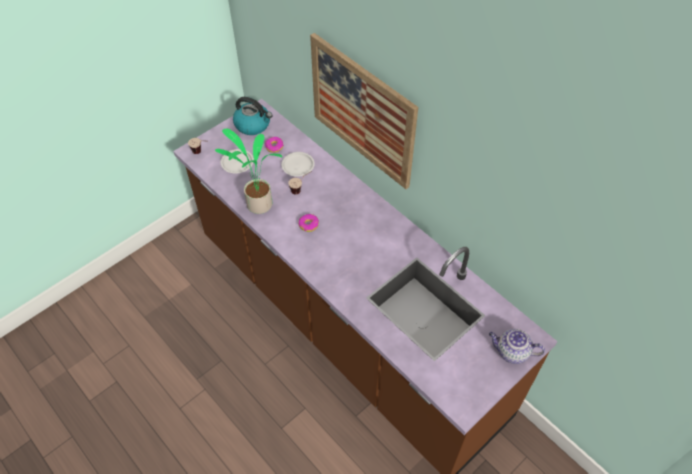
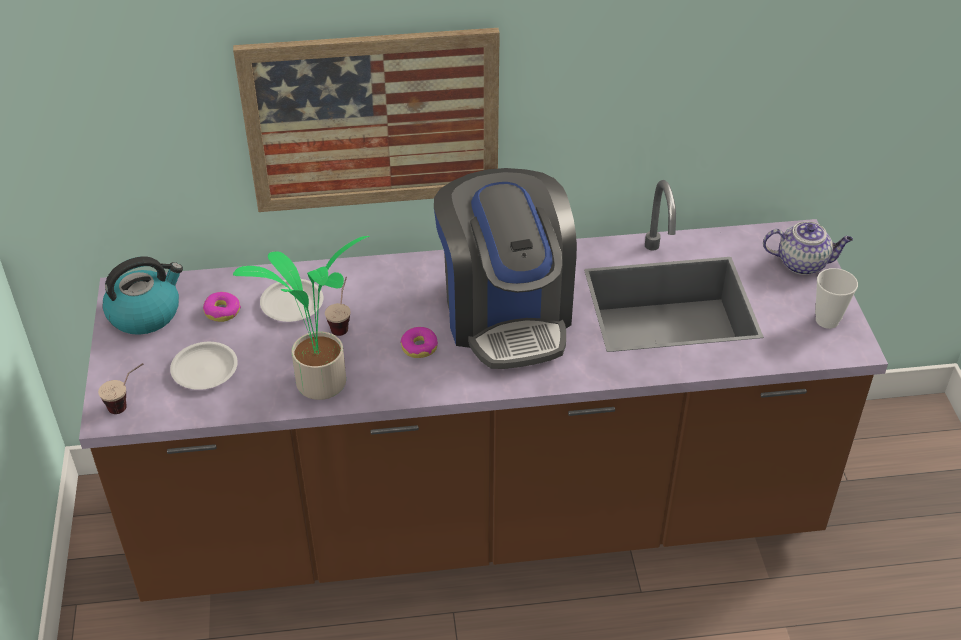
camera: 55 degrees left, 10 degrees down
teapot [489,329,545,364] -> teapot turned 135 degrees counterclockwise [763,221,853,275]
none -> coffee machine [434,168,577,369]
none -> cup [815,268,858,329]

